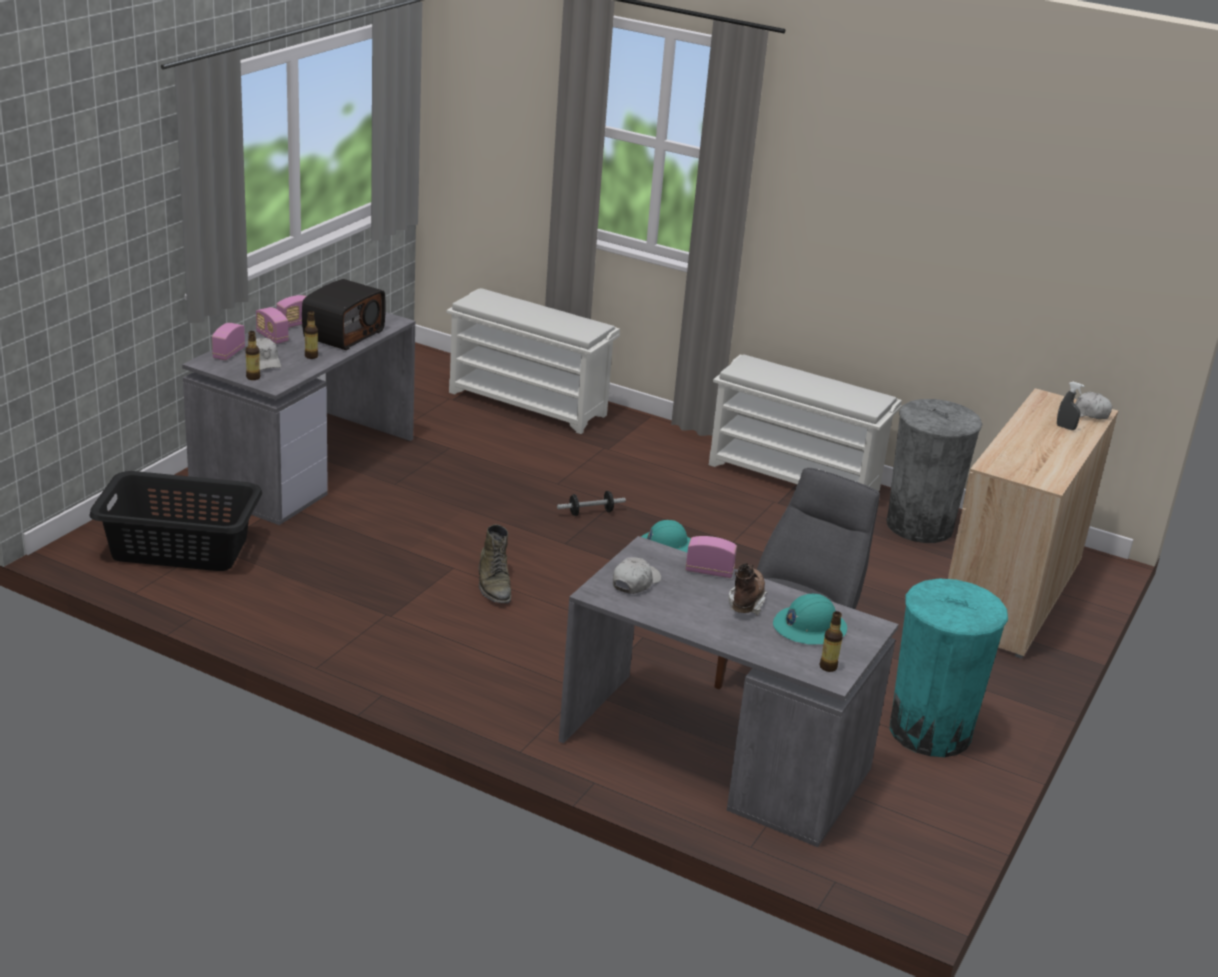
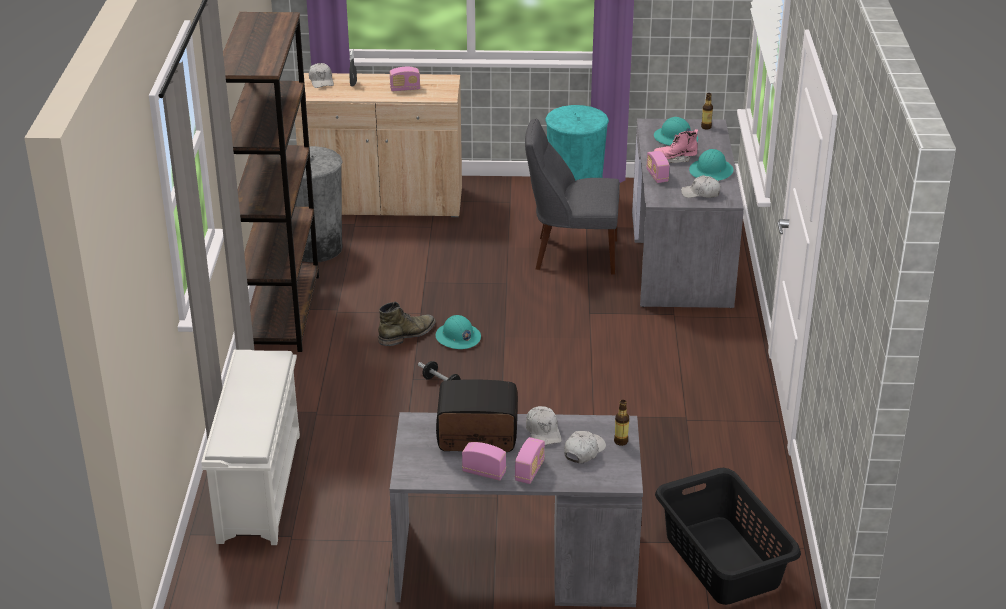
camera: 115 degrees left, 5 degrees up
radio [212,323,245,360] -> radio moved to [390,67,420,91]
bottle [304,311,318,359] -> white cap [526,406,562,445]
green boot [479,524,511,604] -> green boot moved to [378,301,436,346]
white shoe rack [709,354,902,491] -> brown bookcase [223,12,319,352]
brown boot [728,563,768,616] -> pink boot [654,129,699,163]
none -> turquoise hard hat [689,149,734,181]

